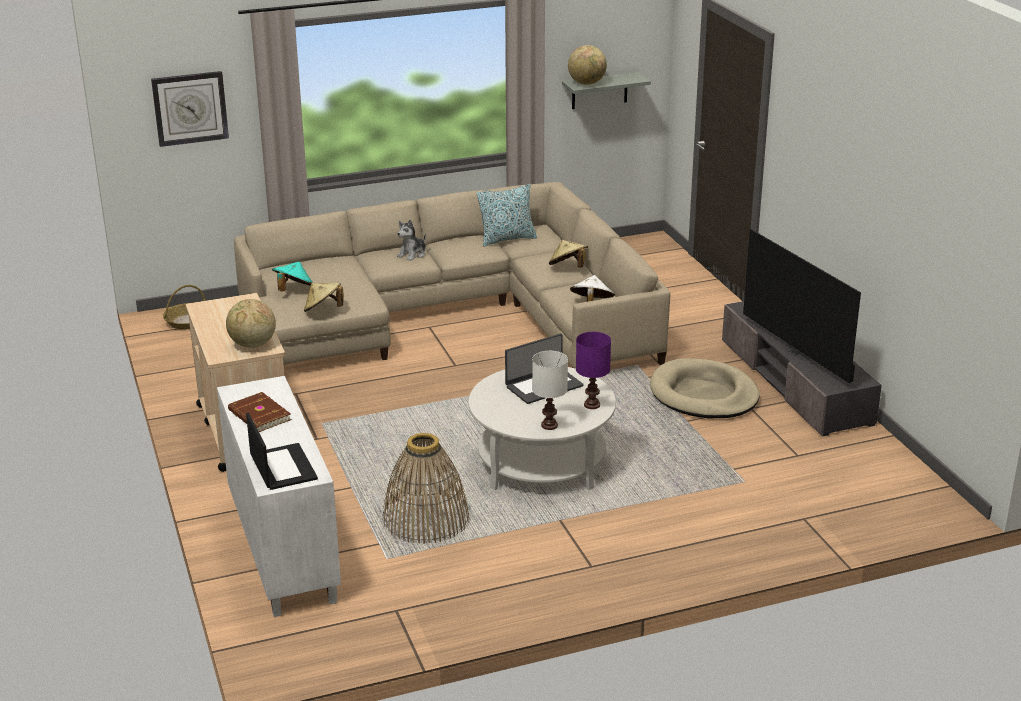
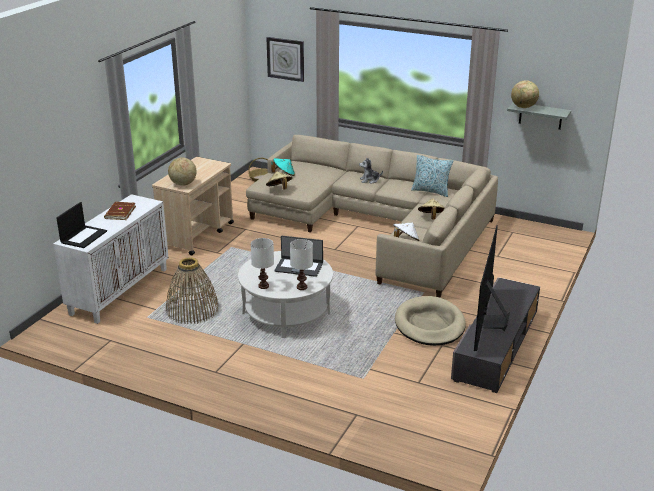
camera: 45 degrees right, 0 degrees up
purple table lamp [576,332,611,409] -> white table lamp [290,239,313,290]

